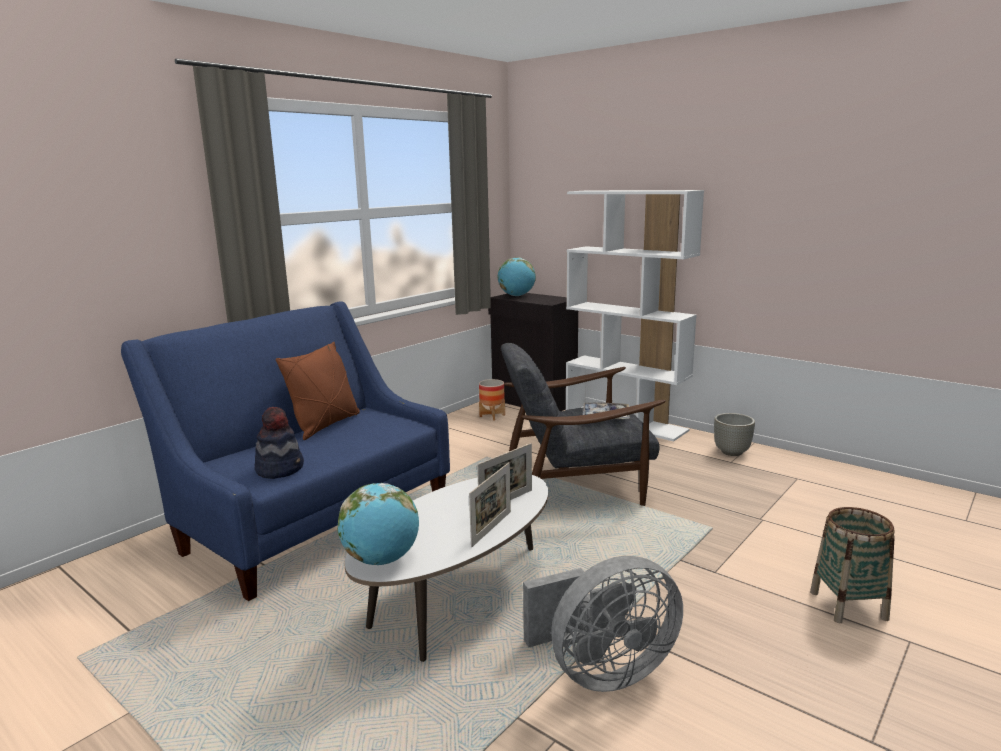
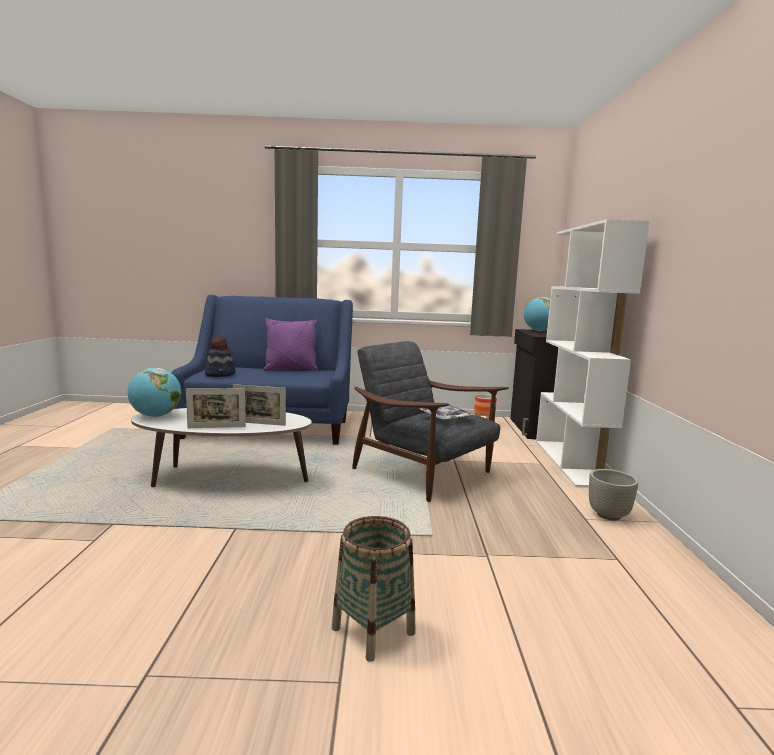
camera: 50 degrees right, 5 degrees down
brown pillow [276,342,360,440] -> purple pillow [263,318,318,371]
grey fan [523,556,683,692] -> none

